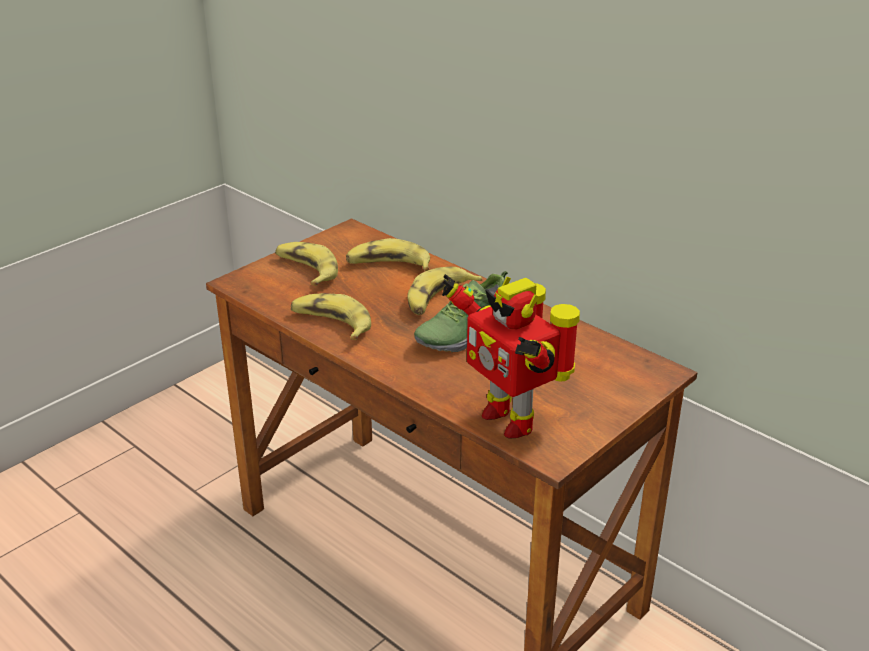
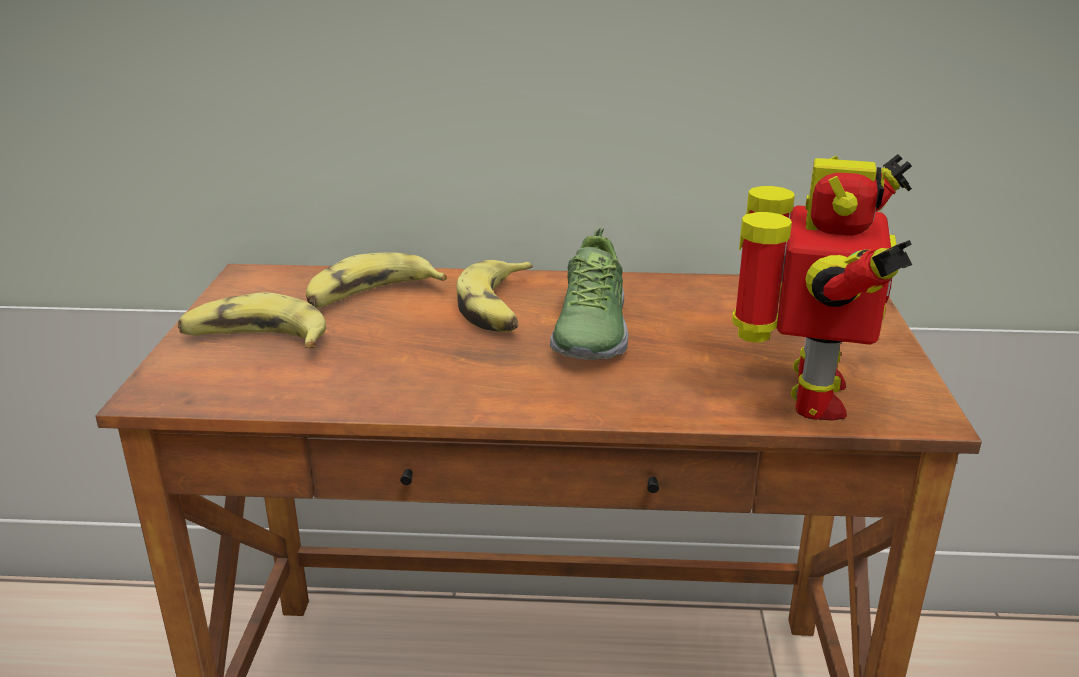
camera: 40 degrees left, 5 degrees down
banana [291,293,371,340] -> none
toy robot [442,274,580,439] -> toy robot turned 90 degrees counterclockwise [732,154,912,421]

